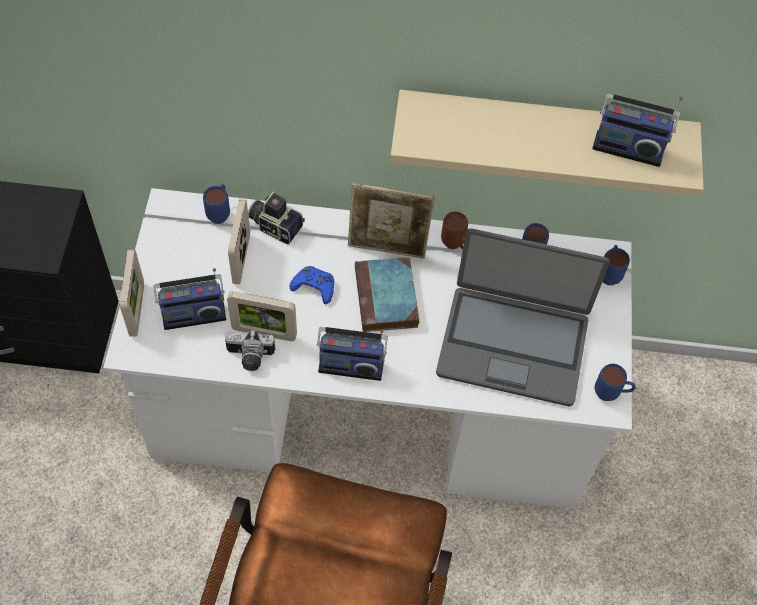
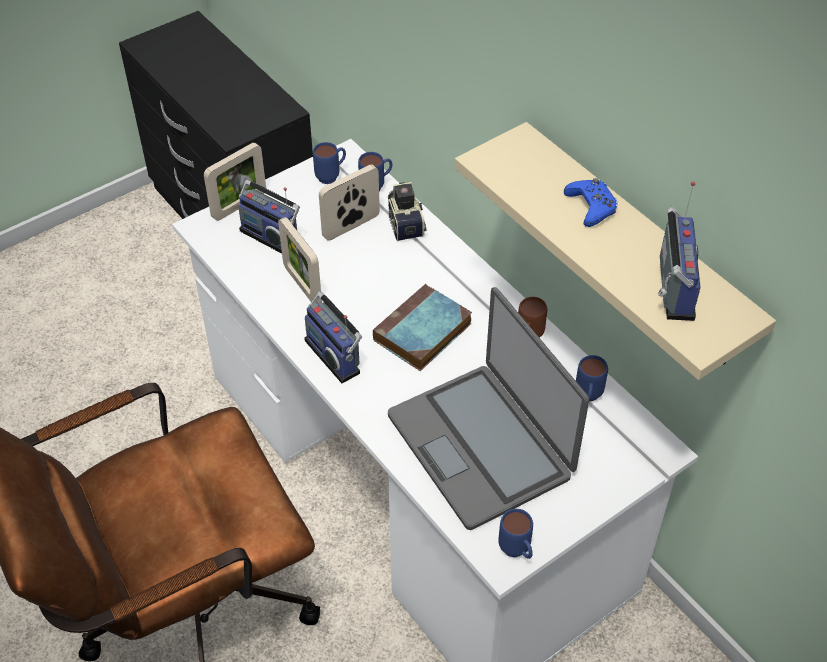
camera: 50 degrees right, 10 degrees down
camera [225,330,275,371] -> none
blue game controller [289,266,334,304] -> blue game controller moved to [564,178,617,227]
picture frame [348,183,435,259] -> none
radio [592,93,683,167] -> radio turned 150 degrees counterclockwise [658,181,701,321]
blue mug [603,245,630,285] -> blue mug moved to [313,142,346,184]

